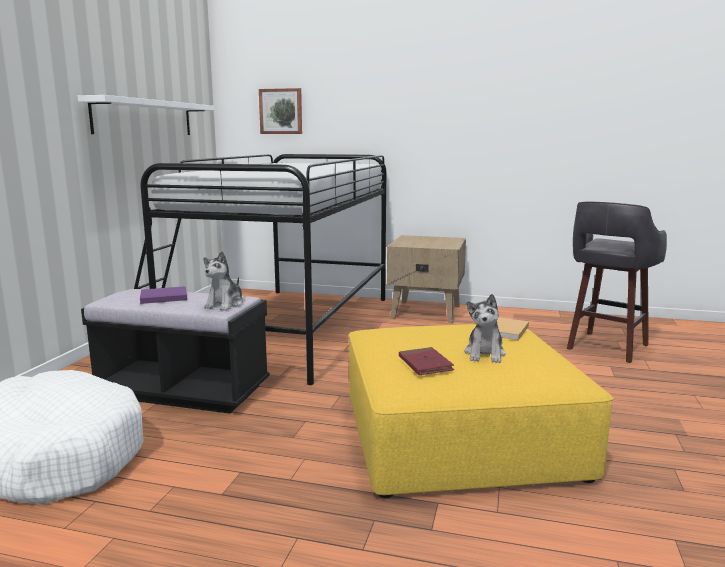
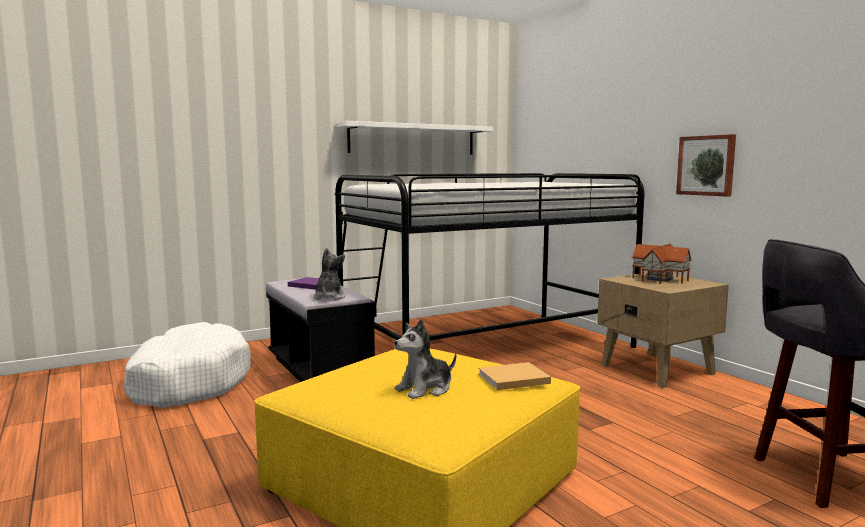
camera: 45 degrees right, 5 degrees down
plush toy [203,251,243,311] -> plush toy turned 120 degrees clockwise [313,248,345,300]
picture [259,88,302,134] -> picture moved to [676,134,736,197]
red book [399,347,454,375] -> none
none -> toy house [632,244,692,284]

